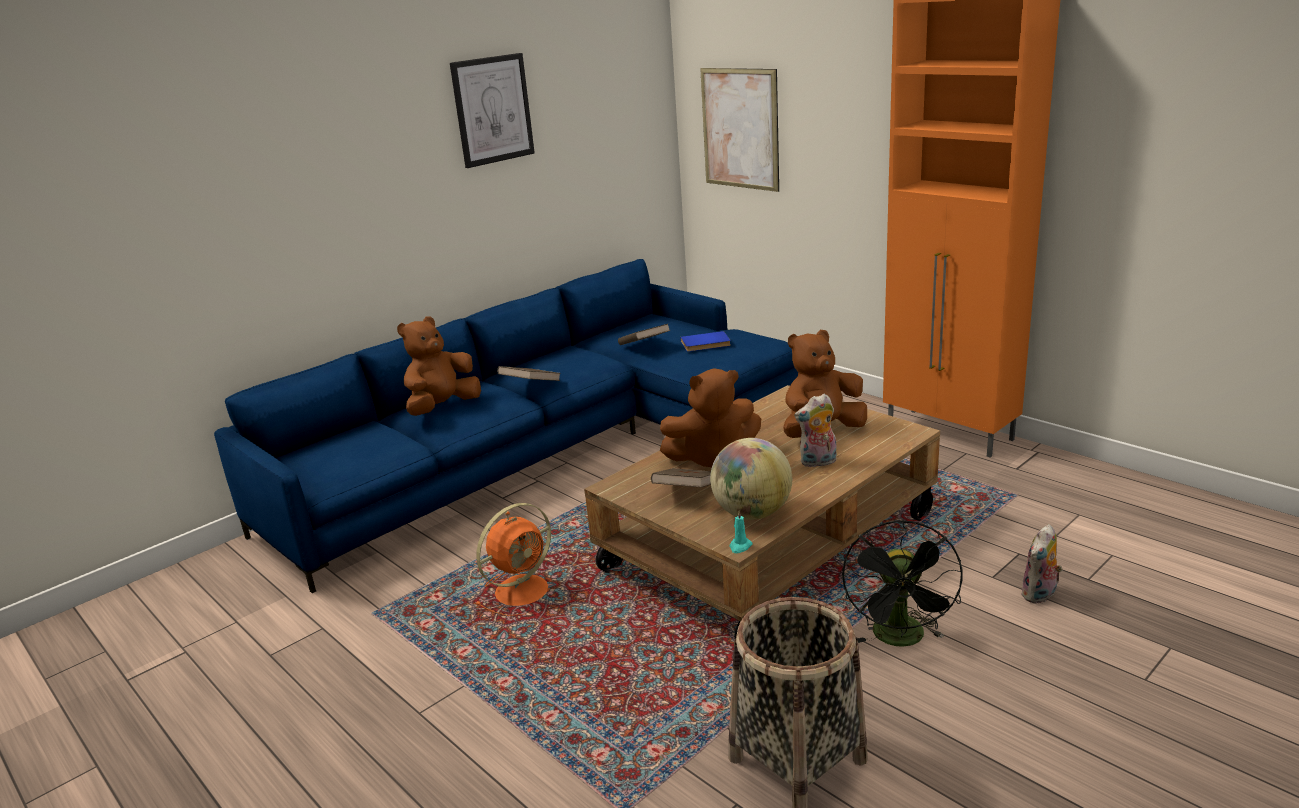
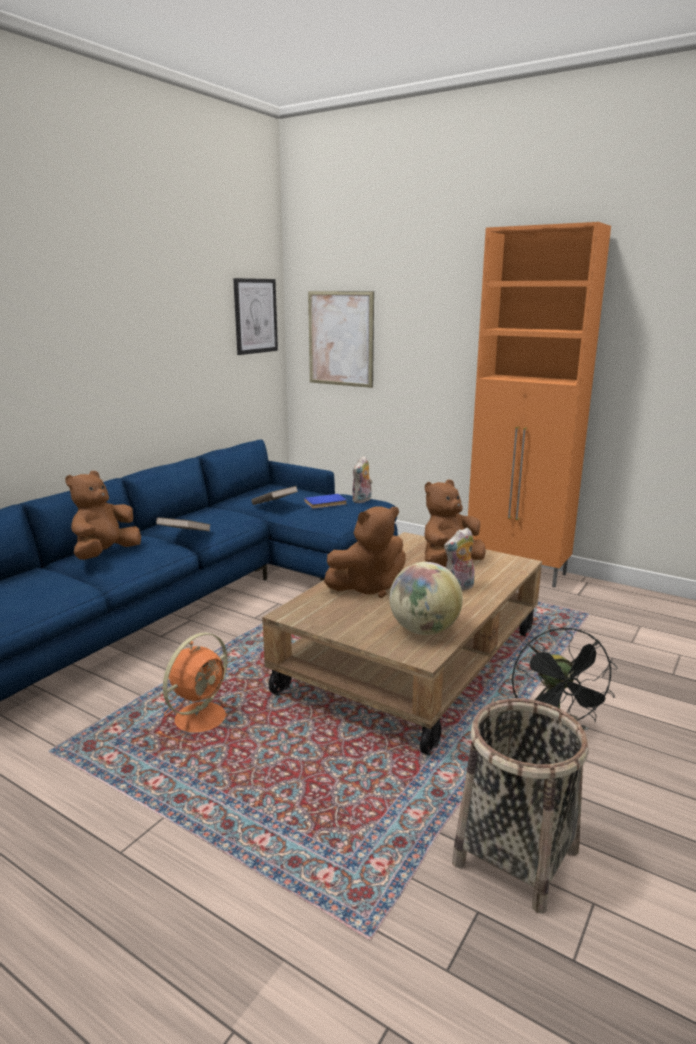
camera: 15 degrees left, 5 degrees down
picture [450,53,535,168] -> picture moved to [233,278,278,355]
brown book [651,468,711,487] -> none
turquoise candle [730,510,752,553] -> none
plush toy [1021,524,1062,604] -> plush toy moved to [353,456,372,503]

